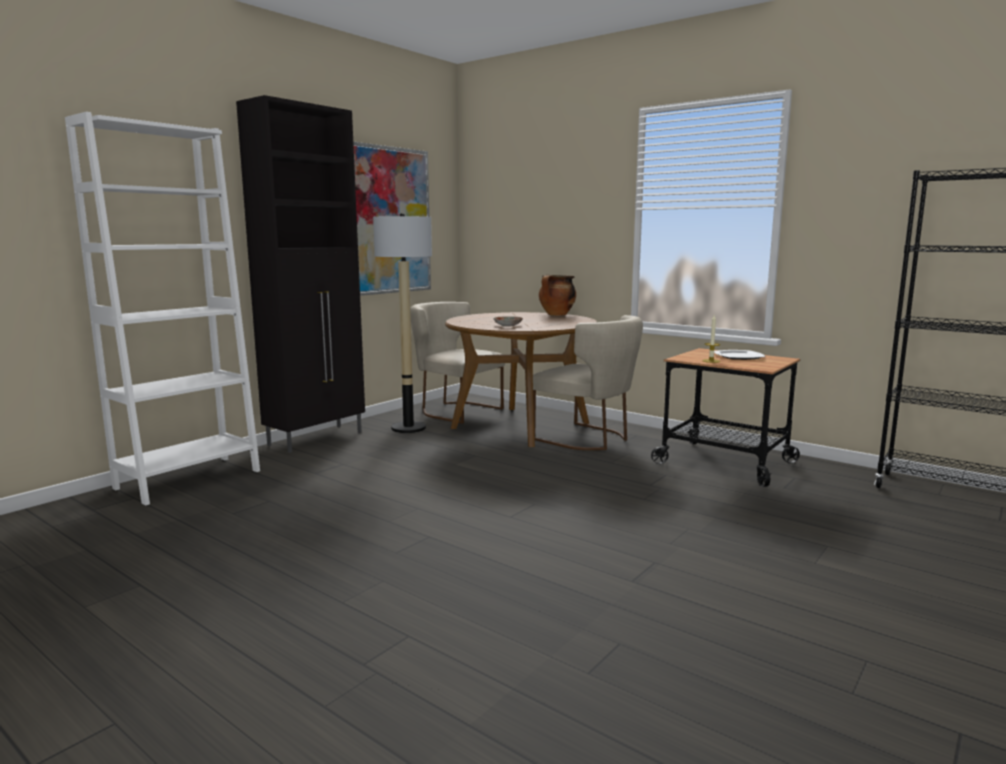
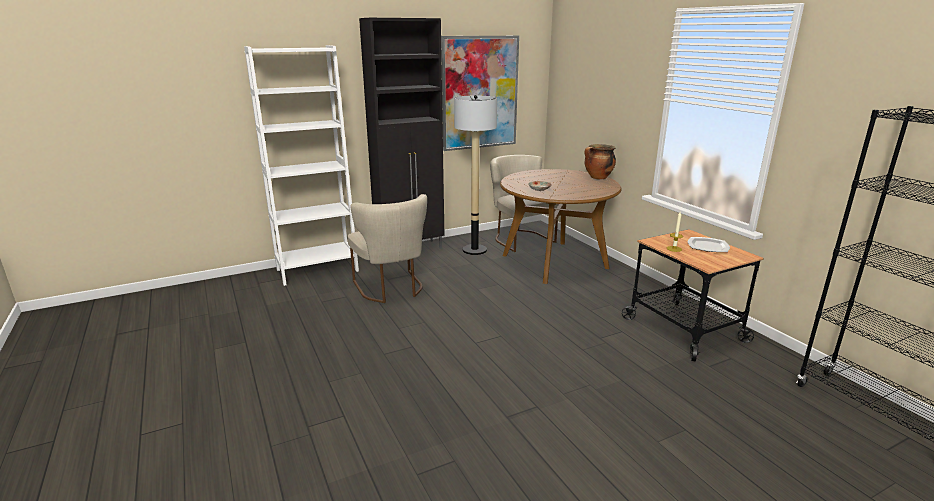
camera: 25 degrees right, 10 degrees up
beige chair [533,315,643,450] -> beige chair moved to [347,194,427,303]

